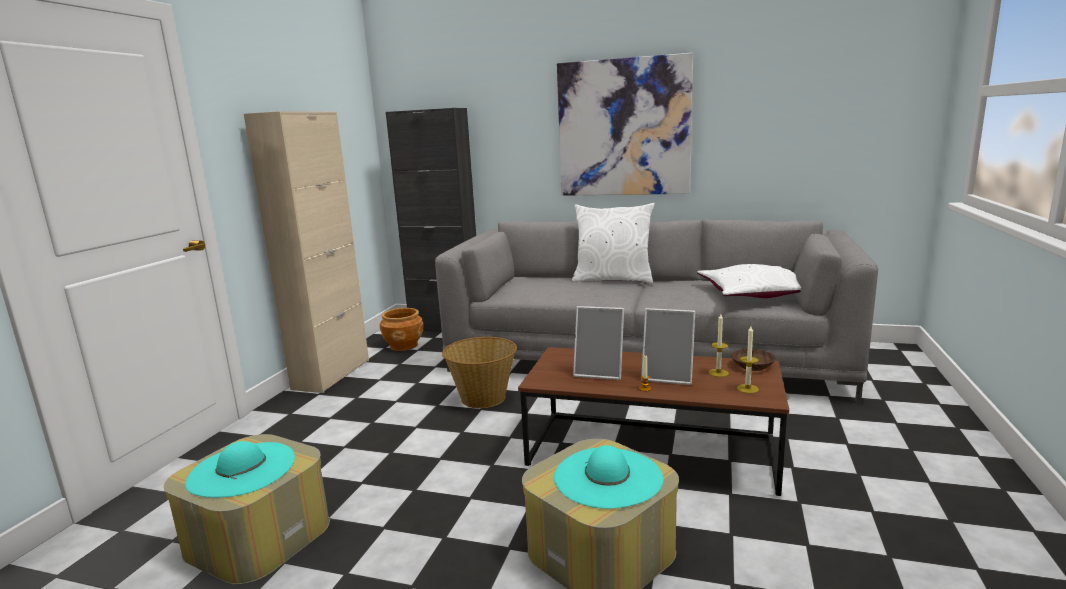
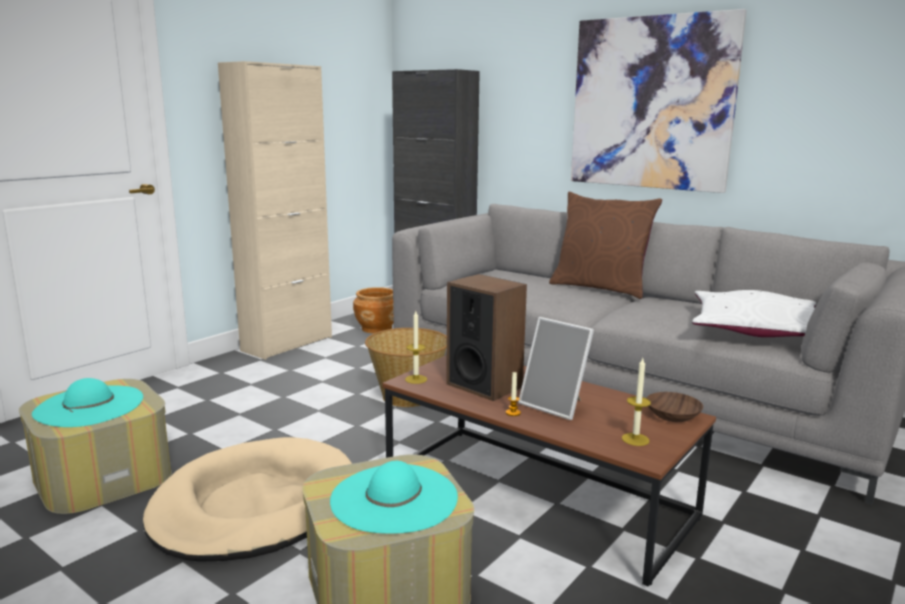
camera: 20 degrees right, 0 degrees up
white pillow [572,203,655,284] -> brown pillow [549,192,662,299]
picture frame [573,306,624,380] -> speaker [446,274,527,401]
candle [709,314,729,377] -> candle moved to [405,311,427,384]
none -> beige dog bed [143,437,352,562]

